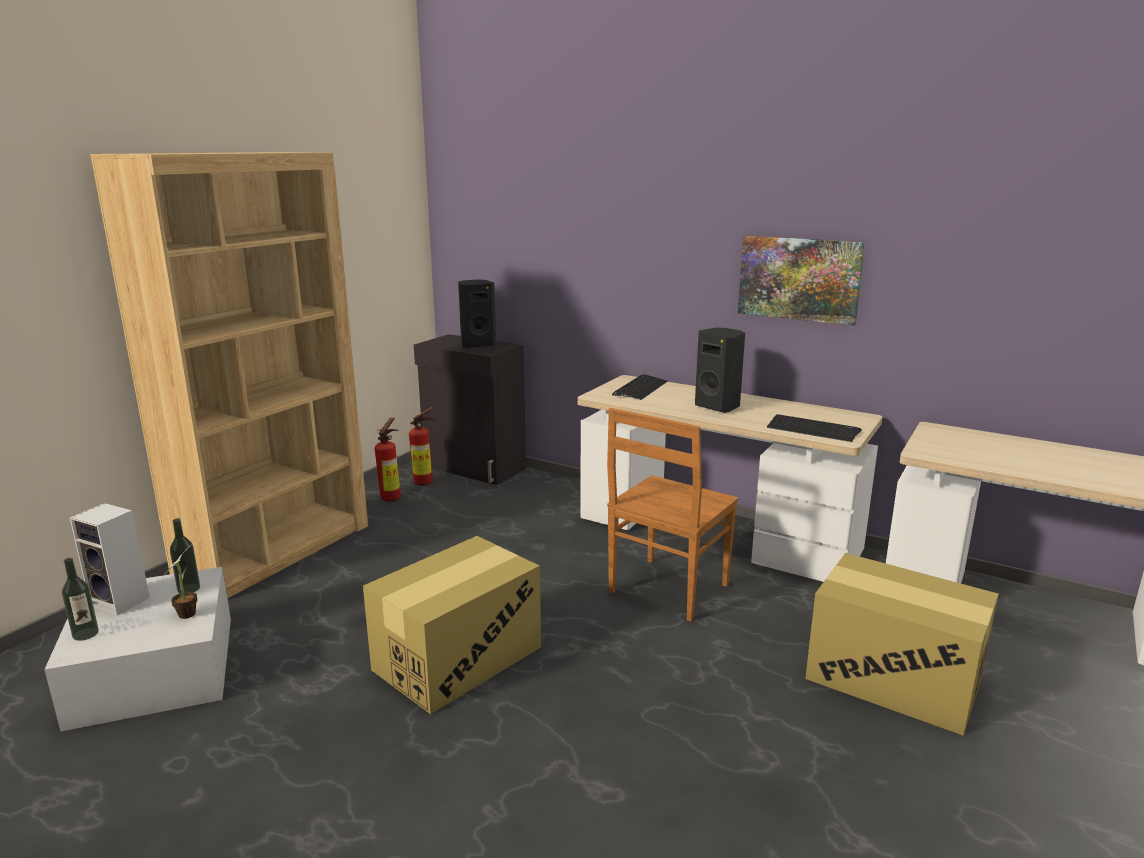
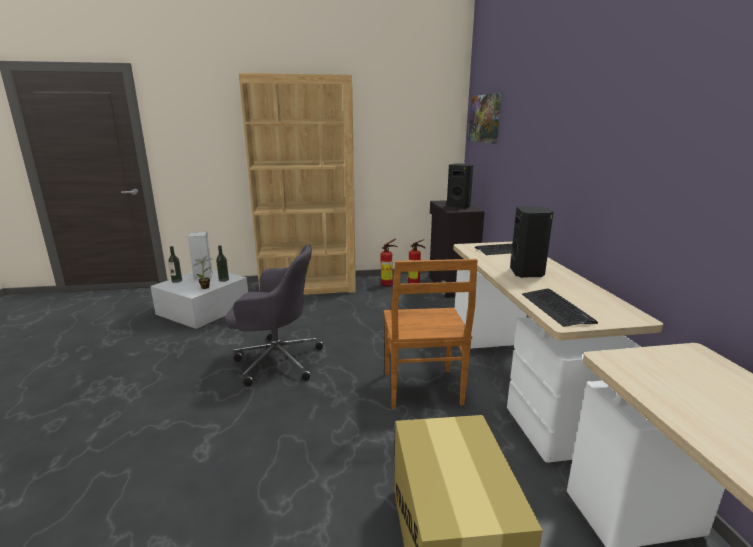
camera: 50 degrees right, 0 degrees up
cardboard box [363,536,541,714] -> grey office chair [225,244,324,387]
brown chair [607,408,738,622] -> brown chair turned 90 degrees counterclockwise [384,259,478,409]
picture [738,235,866,326] -> picture moved to [468,93,501,144]

